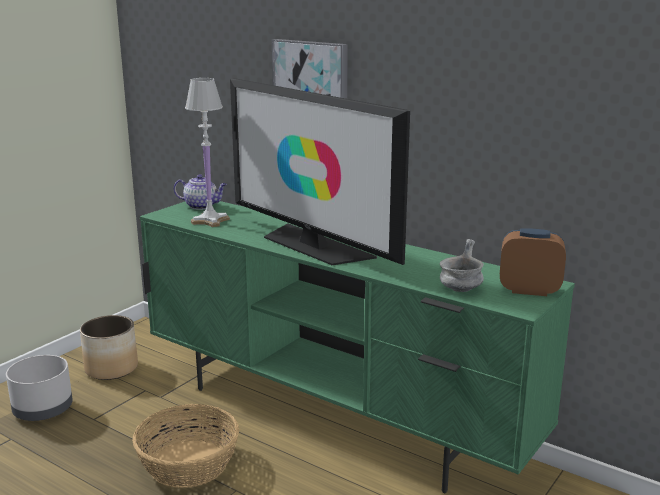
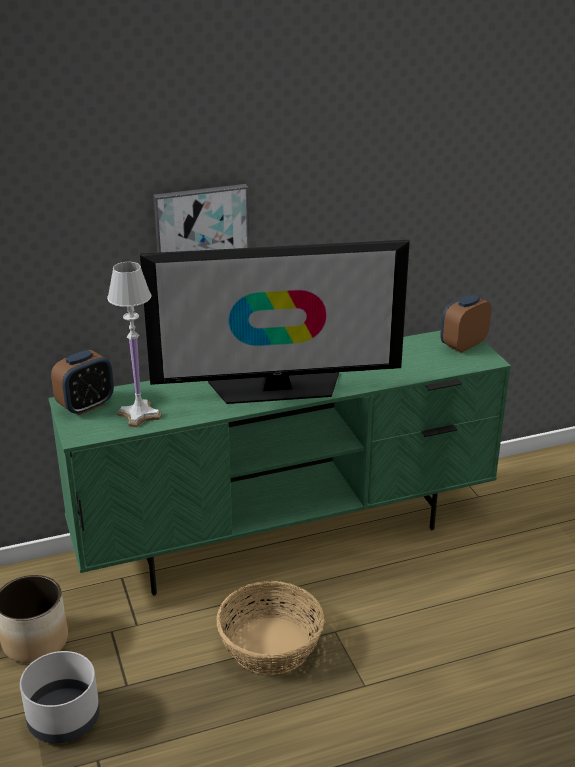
camera: 55 degrees left, 10 degrees up
teapot [174,174,227,210] -> alarm clock [51,350,114,415]
grey bowl [440,239,484,292] -> none

